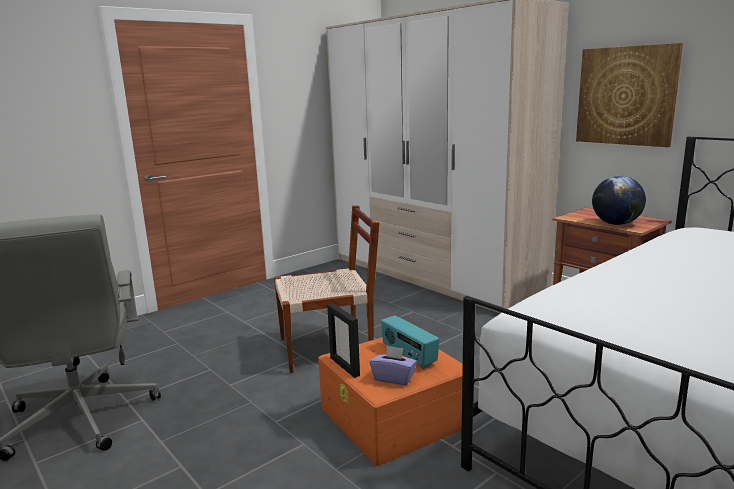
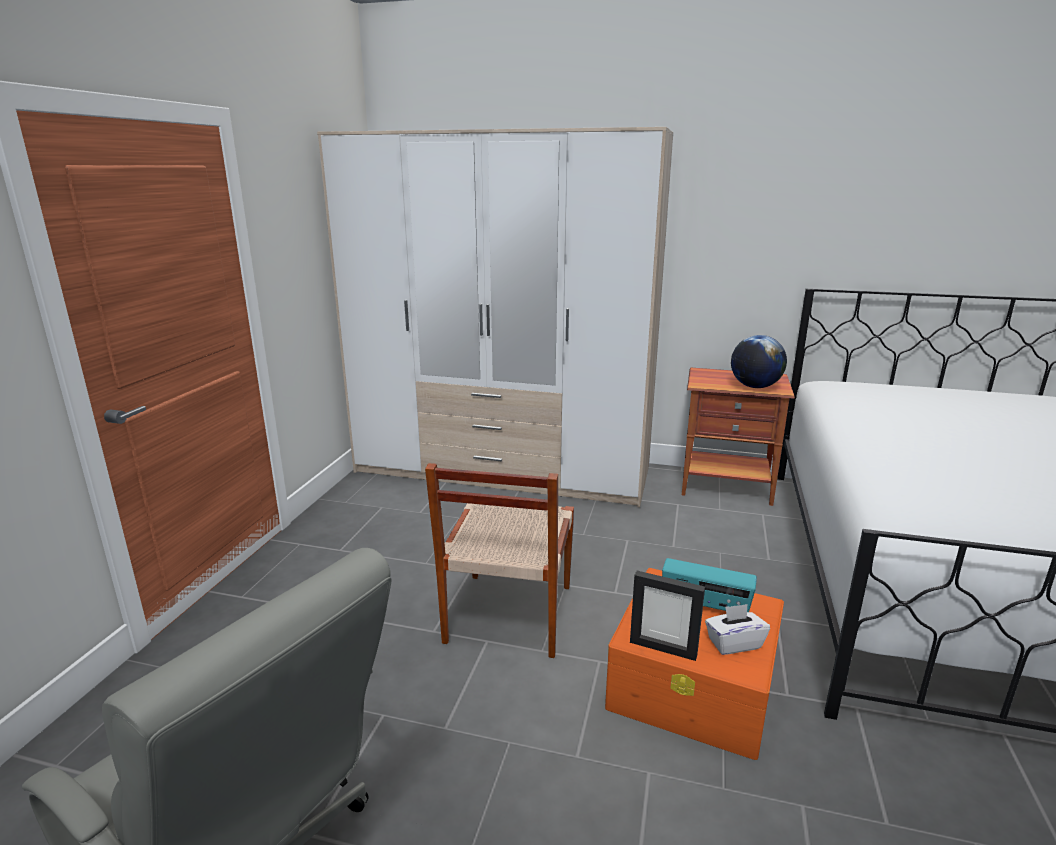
camera: 35 degrees left, 5 degrees up
chair [274,205,379,373] -> chair turned 150 degrees clockwise [425,463,574,658]
purple tissue box [370,346,417,385] -> white tissue box [705,604,770,655]
picture [576,43,683,147] -> none

